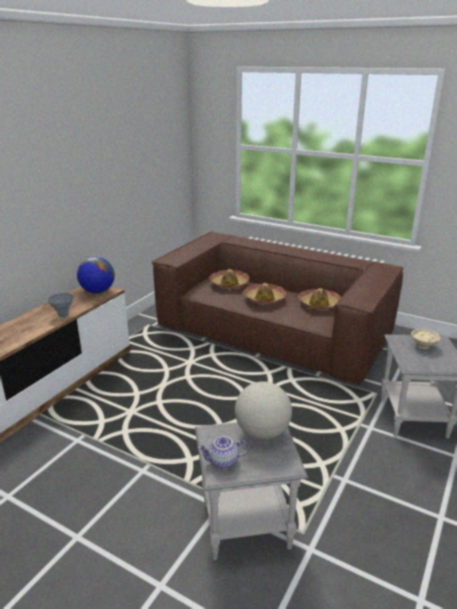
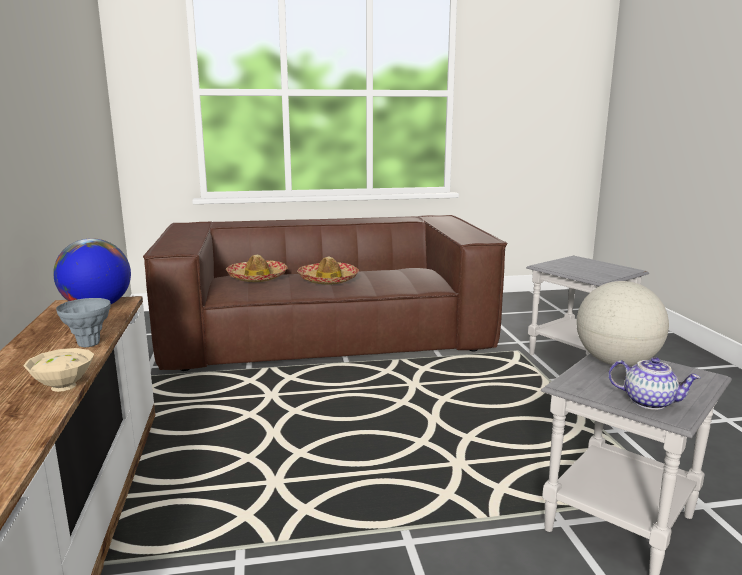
camera: 40 degrees left, 10 degrees down
teapot [198,436,249,469] -> teapot turned 105 degrees counterclockwise [608,357,701,410]
hat [298,288,341,310] -> none
beige bowl [411,329,440,349] -> beige bowl moved to [23,348,94,392]

